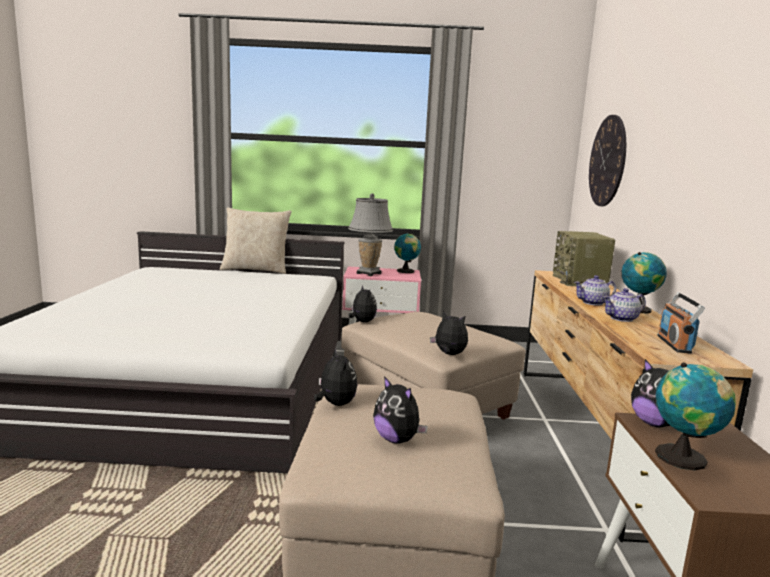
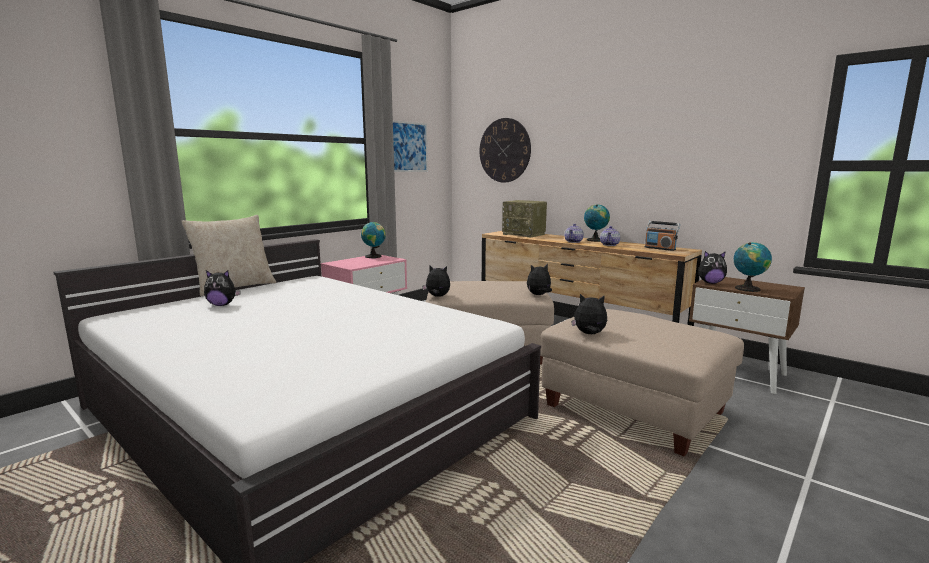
camera: 50 degrees left, 0 degrees up
grey table lamp [348,193,393,276] -> none
plush toy [373,376,428,444] -> plush toy moved to [204,270,241,306]
none -> picture [393,121,428,172]

